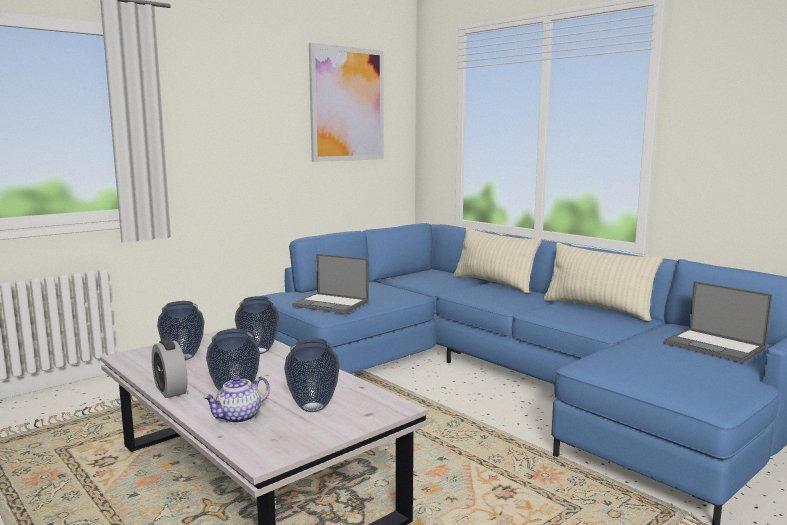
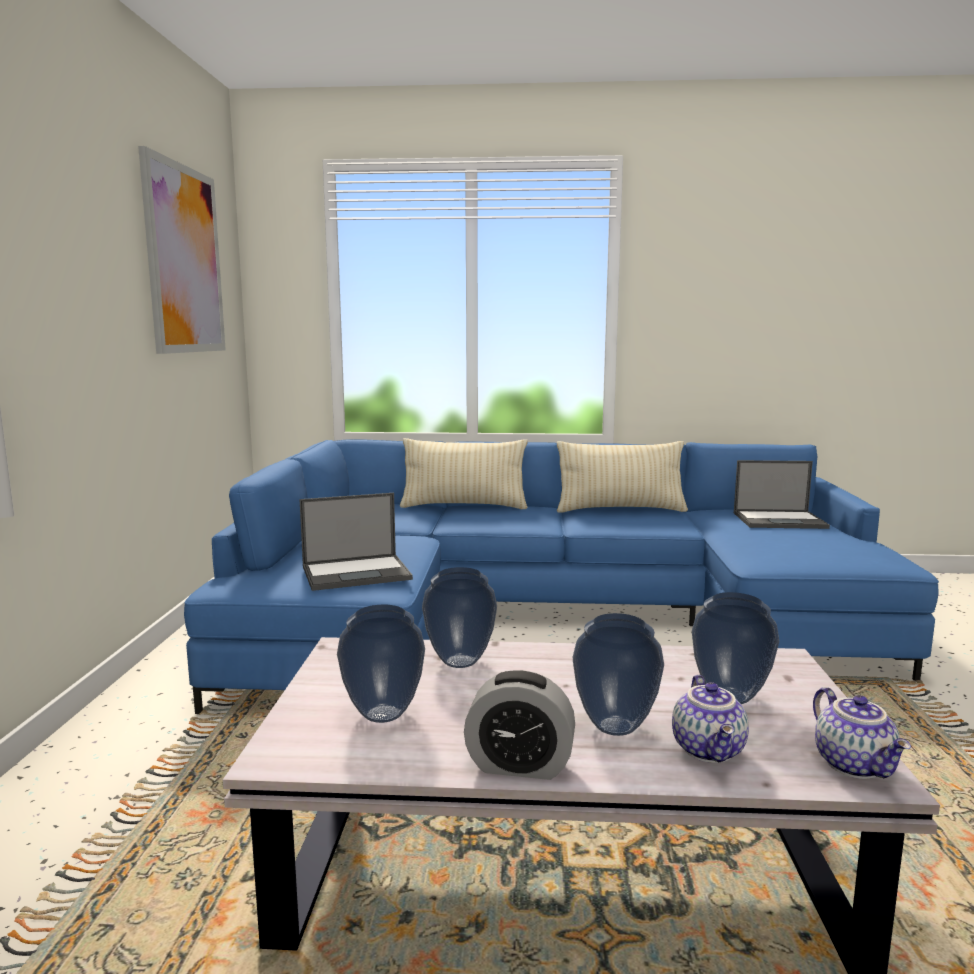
camera: 45 degrees left, 0 degrees up
none -> teapot [813,687,911,779]

